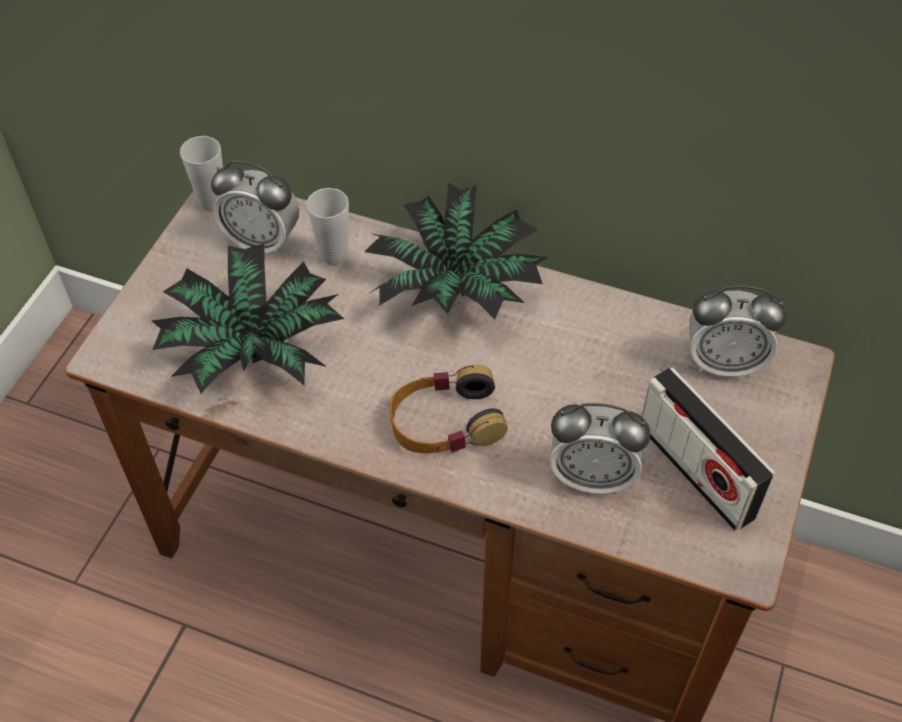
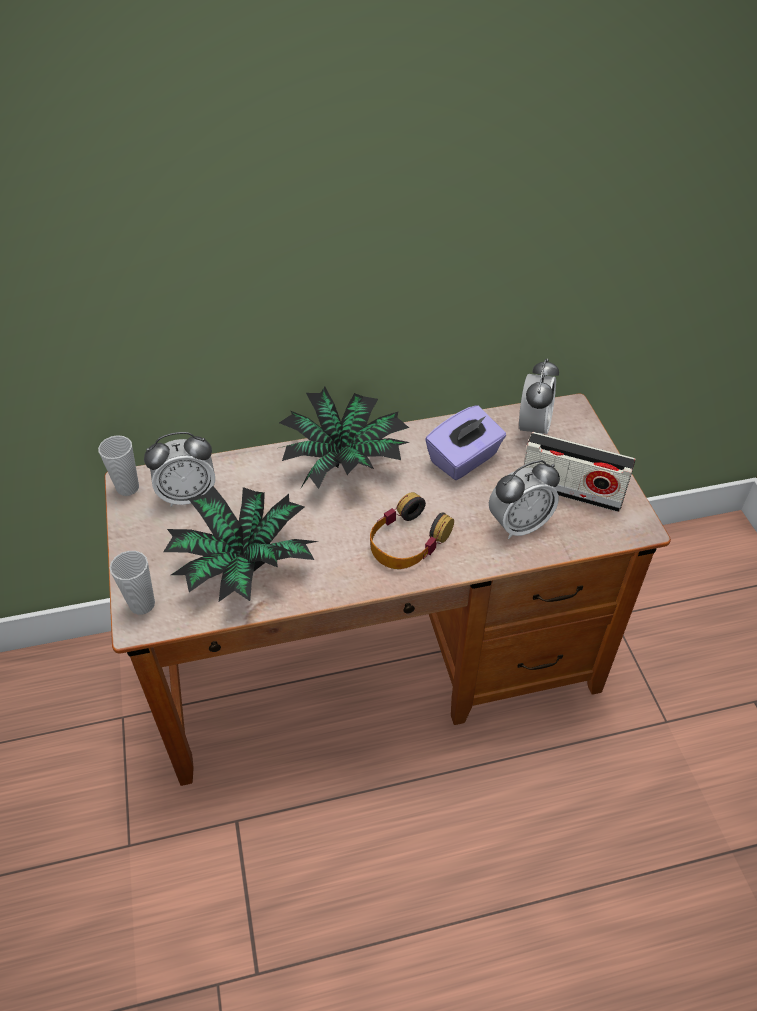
camera: 35 degrees left, 5 degrees down
cup [306,188,349,265] -> cup moved to [110,551,155,615]
alarm clock [689,286,787,377] -> alarm clock turned 45 degrees counterclockwise [519,359,559,434]
none -> purple tissue box [425,405,506,480]

